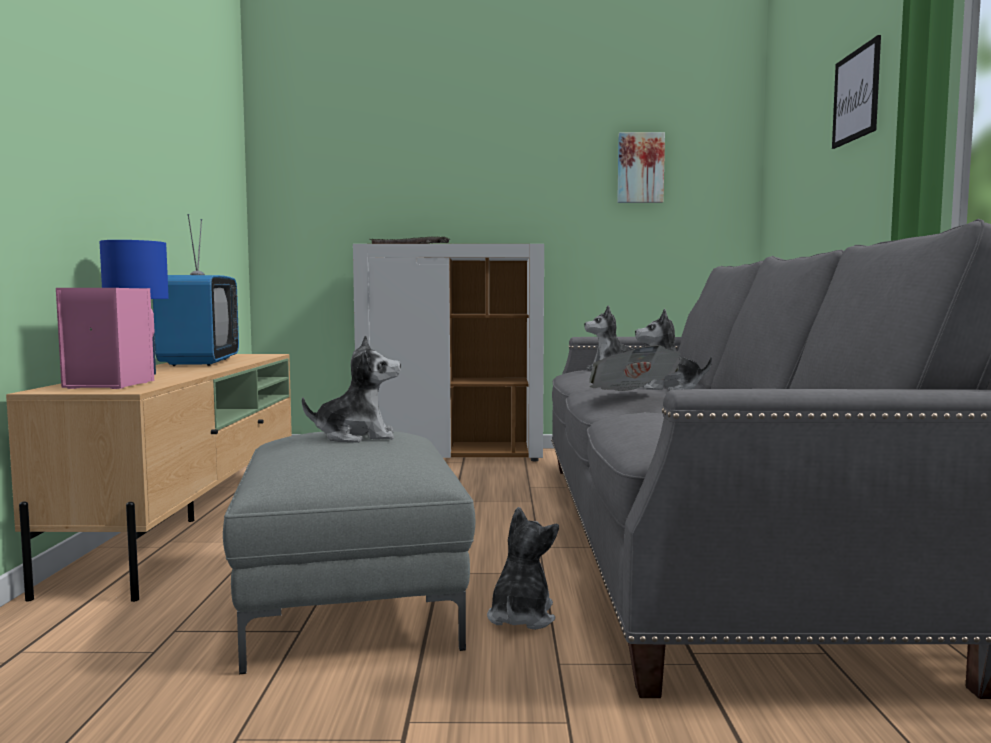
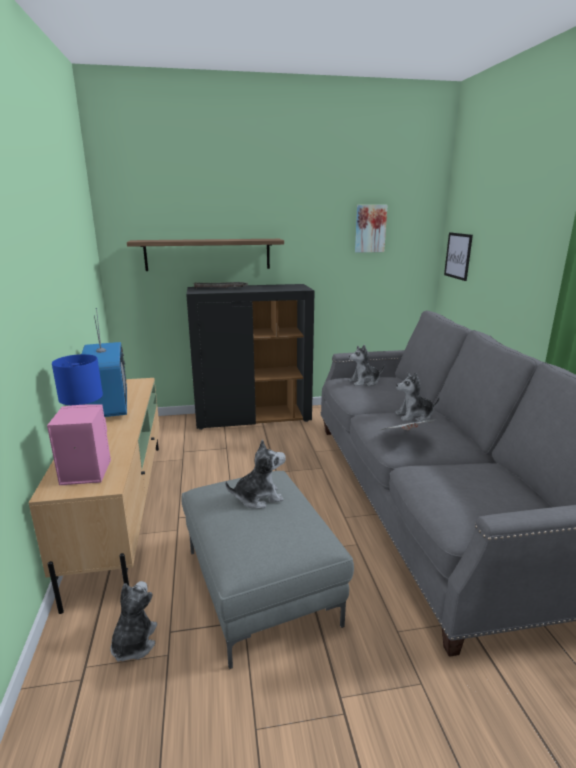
camera: 10 degrees left, 15 degrees up
white cabinet [353,244,544,461] -> black cabinet [186,284,315,430]
plush toy [487,507,559,630] -> plush toy moved to [110,581,157,662]
picture [832,35,881,149] -> picture moved to [444,232,473,281]
none -> shelf [127,239,284,271]

